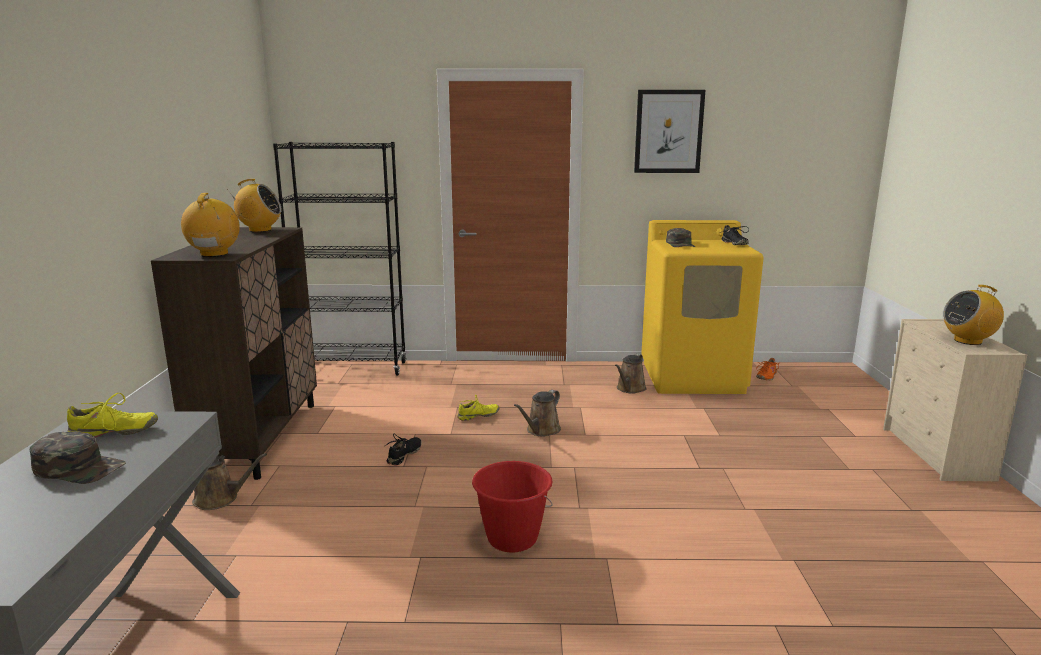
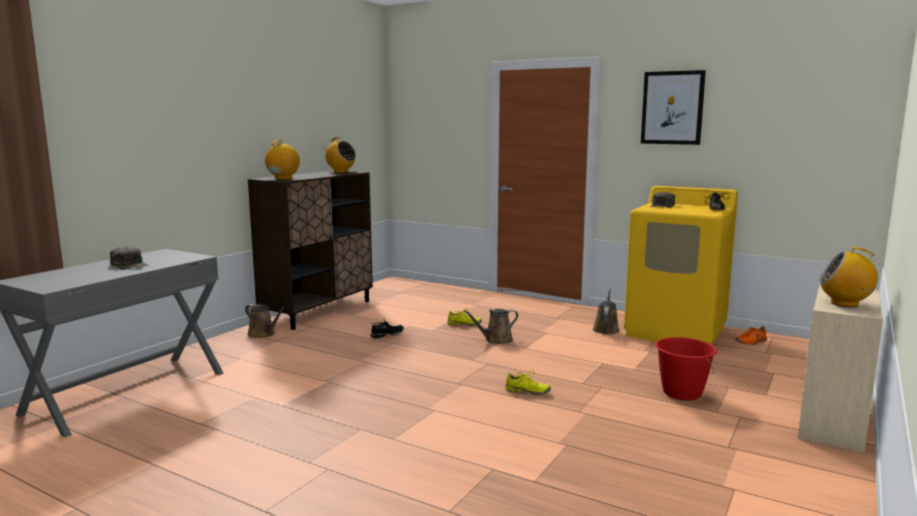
camera: 30 degrees right, 5 degrees down
yellow shoe [67,393,158,438] -> yellow shoe moved to [505,370,551,395]
black bookcase [273,142,406,376] -> none
red bucket [472,461,552,553] -> red bucket moved to [655,337,717,400]
brown watering can [615,354,647,394] -> brown watering can turned 135 degrees clockwise [593,289,619,334]

